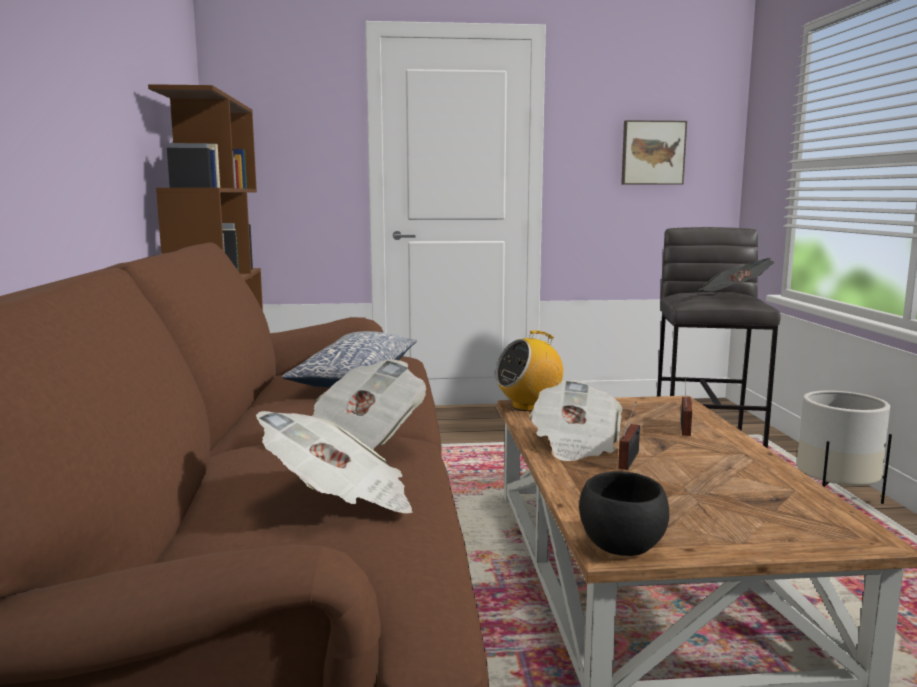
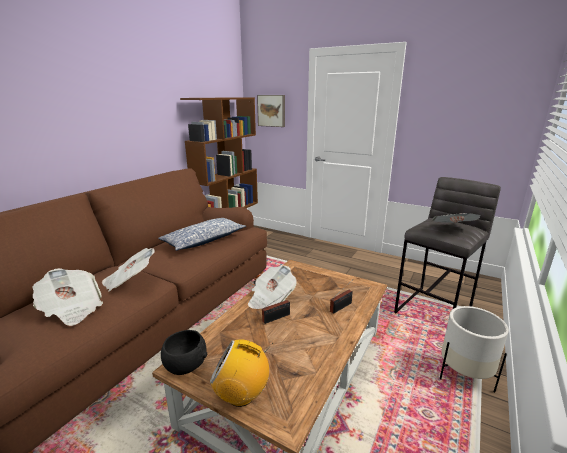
camera: 35 degrees right, 10 degrees up
radio [495,330,563,411] -> radio moved to [210,339,273,407]
picture [621,120,687,185] -> picture moved to [257,95,285,127]

